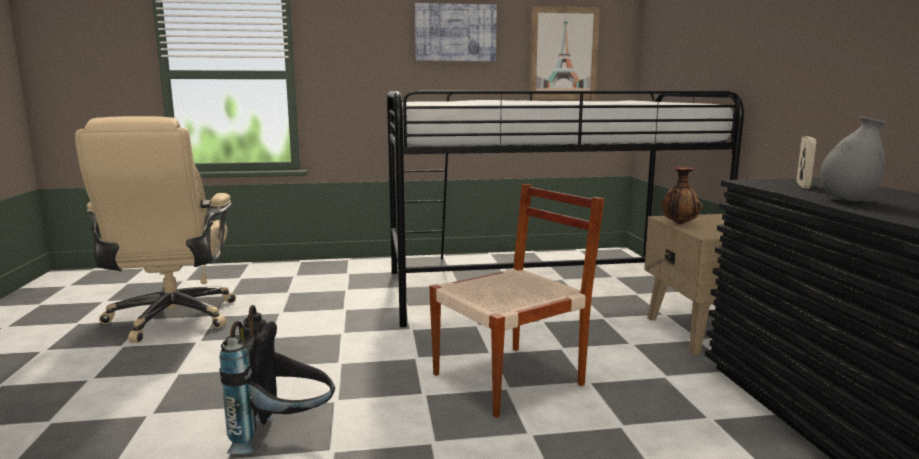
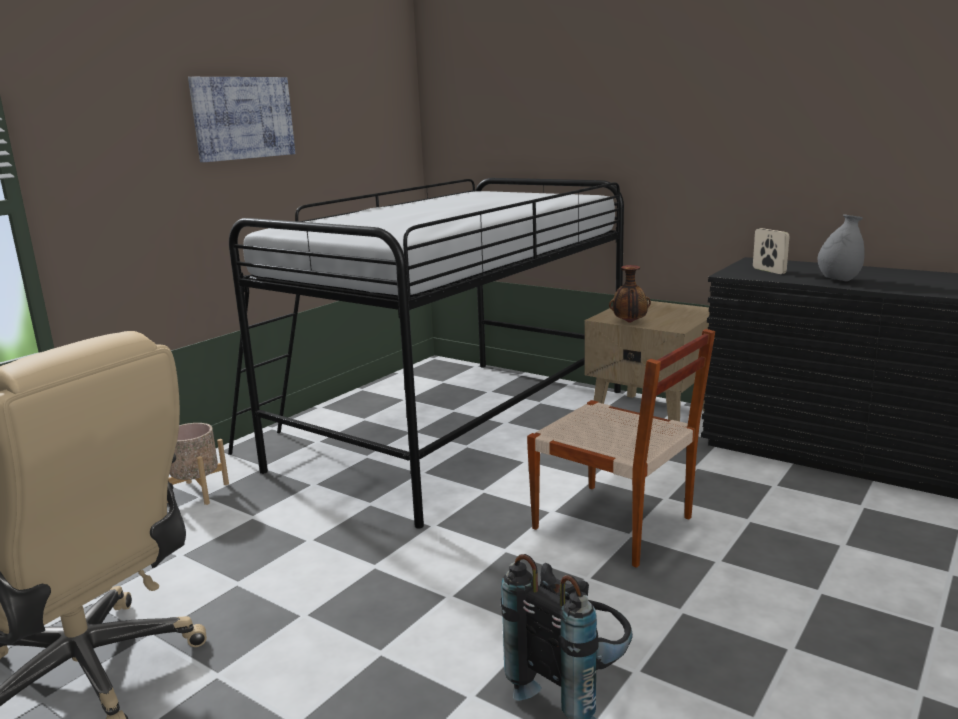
camera: 45 degrees left, 5 degrees up
chair [430,184,604,418] -> chair turned 120 degrees clockwise [527,329,715,568]
picture [530,6,600,99] -> none
none -> beige planter [167,423,229,505]

